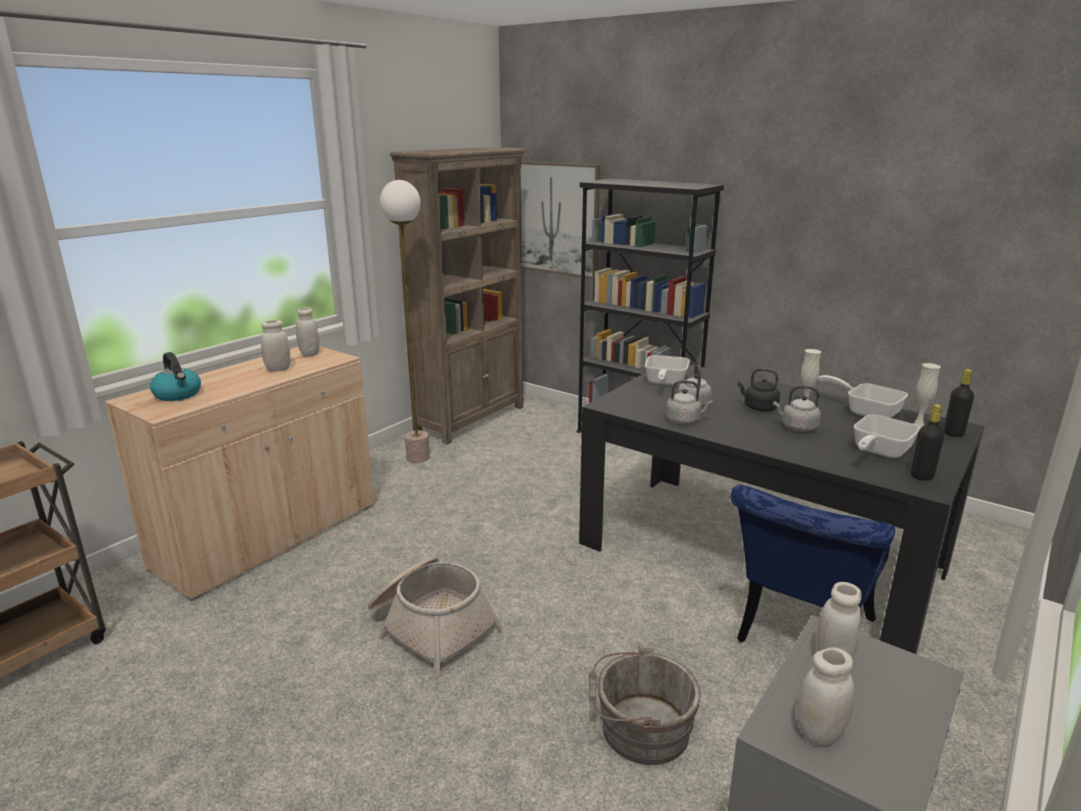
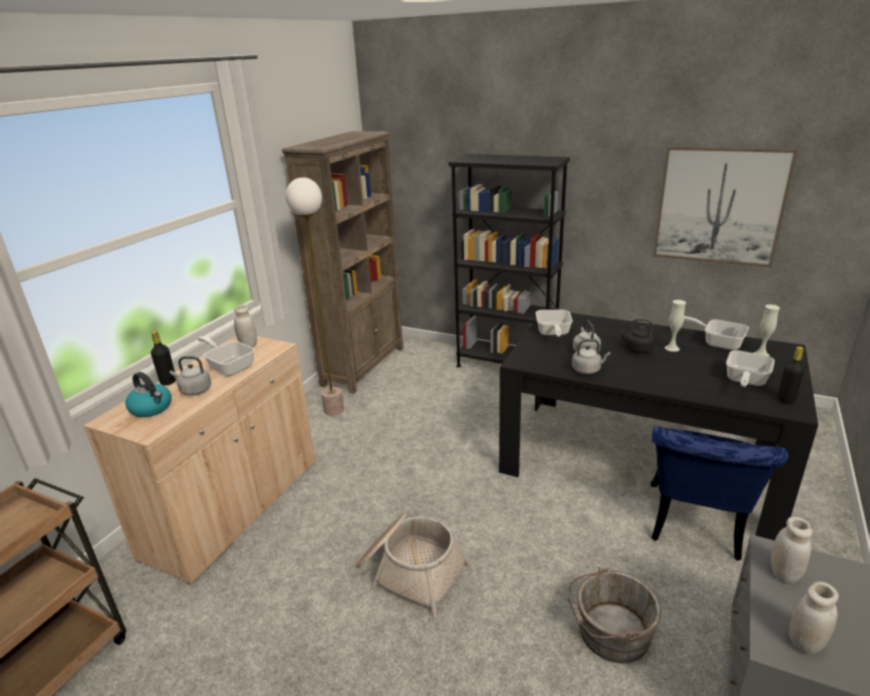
camera: 10 degrees left, 5 degrees up
white jar [261,320,291,372] -> frying pan [197,336,254,376]
picture [521,161,601,279] -> picture moved to [653,146,798,267]
grey kettle [773,386,821,432] -> grey kettle moved to [170,356,211,396]
black bottle [944,369,974,437] -> black bottle moved to [151,331,176,385]

